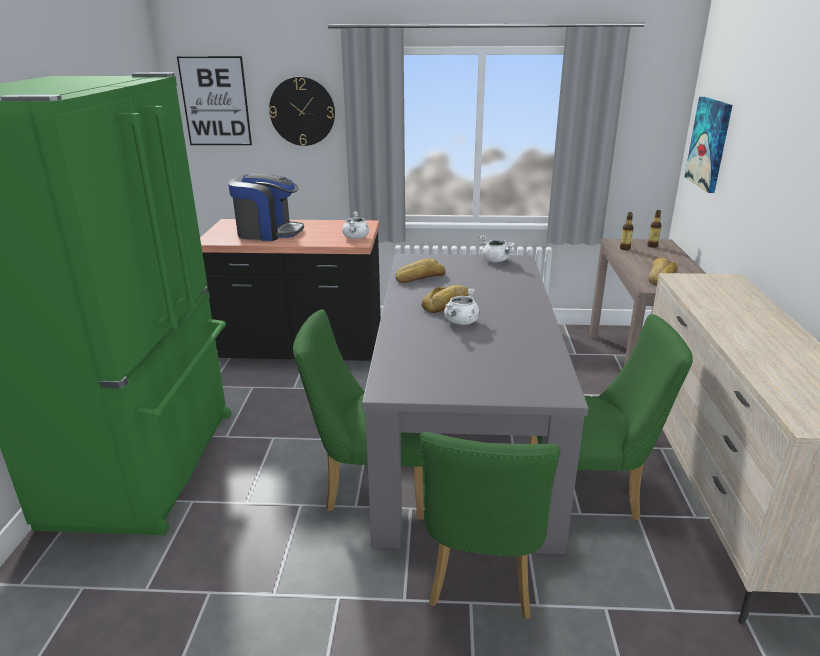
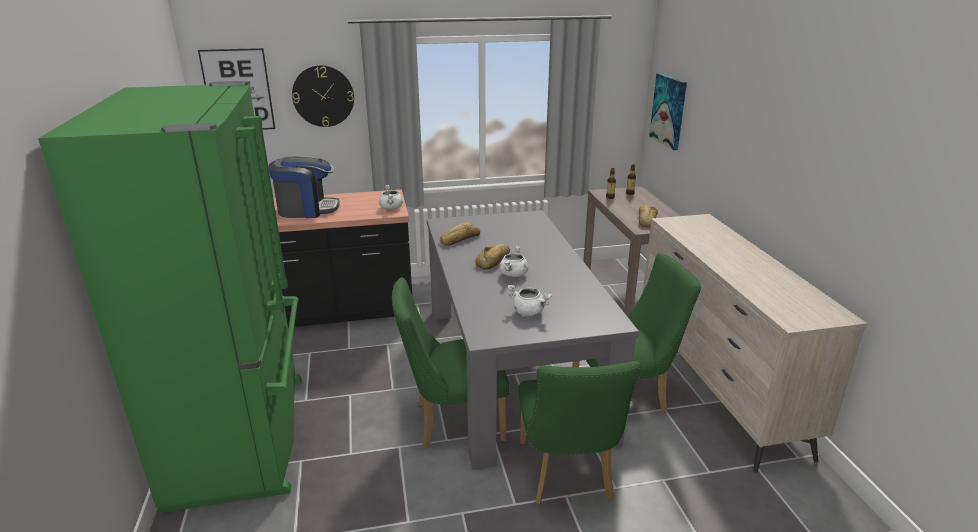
camera: 15 degrees left, 0 degrees up
white cooking pot [479,235,515,262] -> white cooking pot moved to [507,285,552,316]

